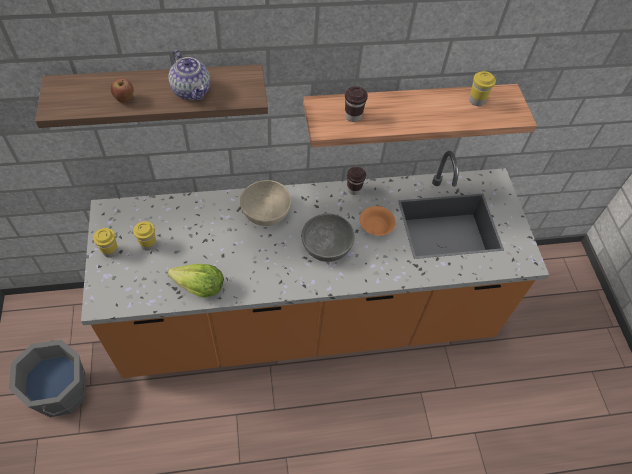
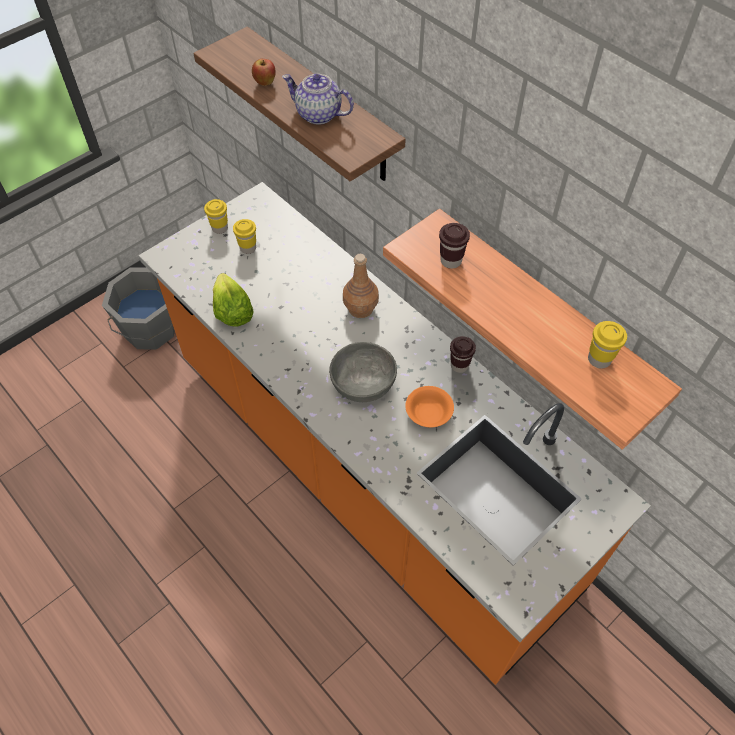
camera: 60 degrees right, 0 degrees up
teapot [168,50,210,101] -> teapot turned 90 degrees clockwise [282,74,354,125]
beige bowl [240,180,291,226] -> brown bottle [343,254,379,318]

